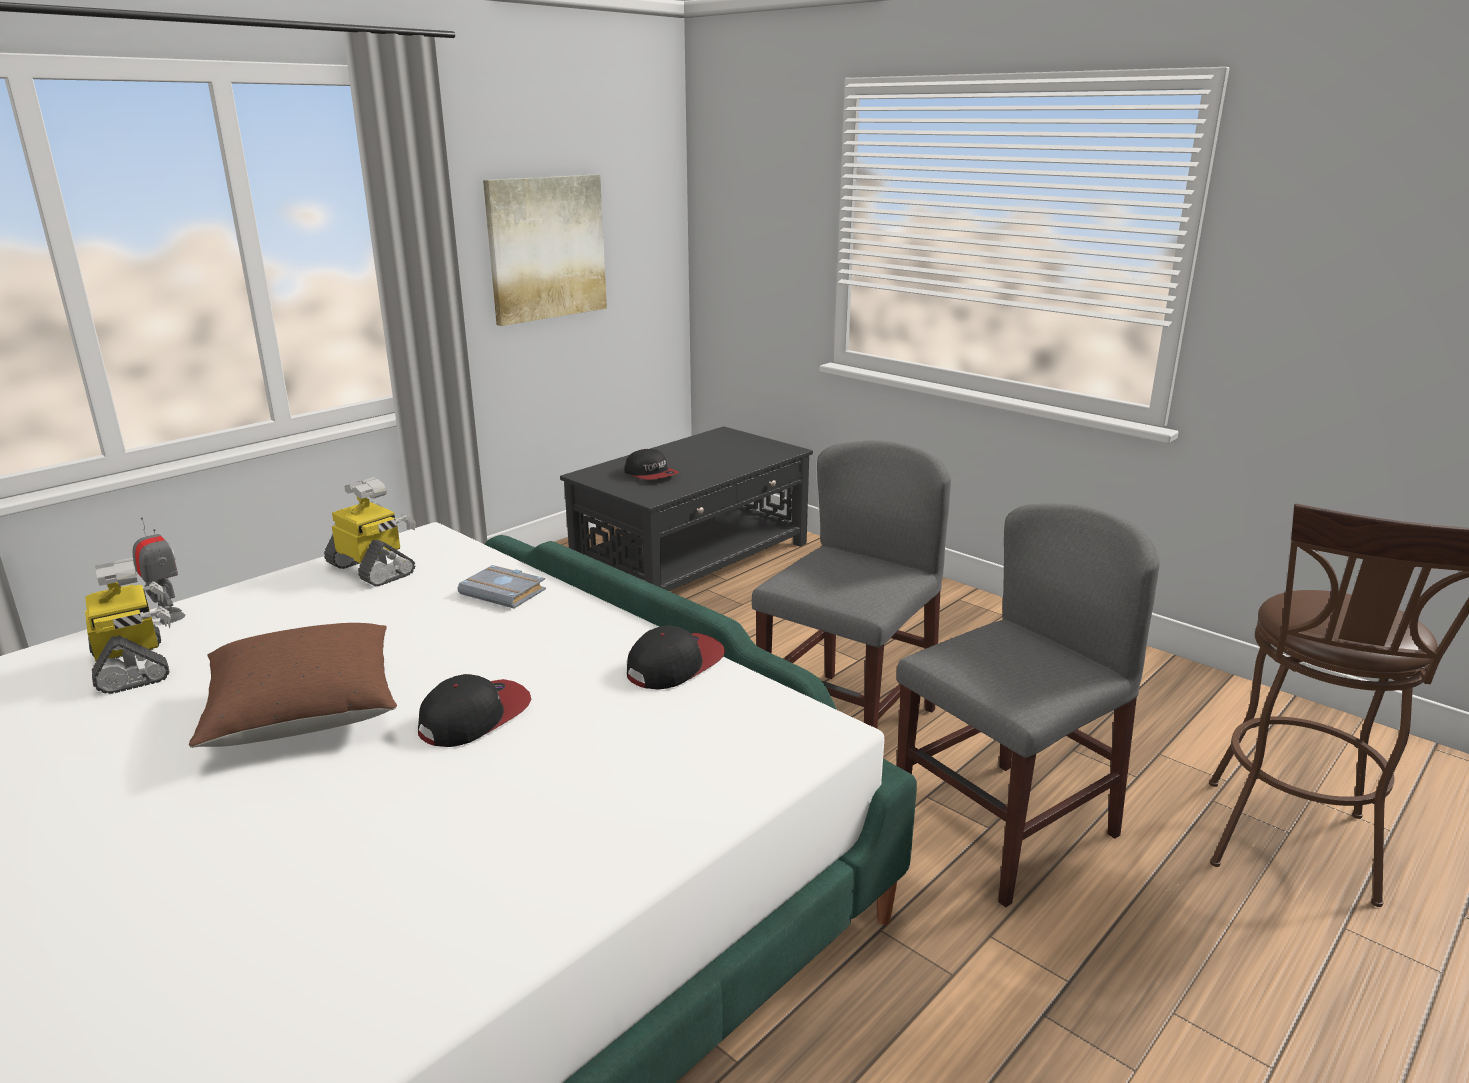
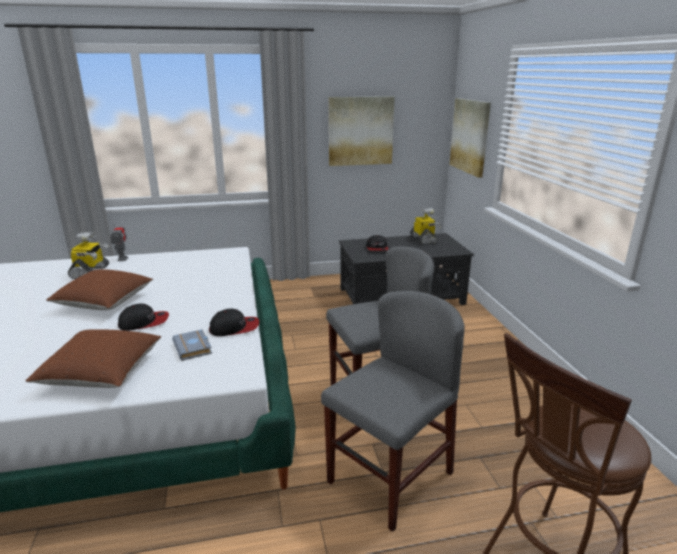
camera: 35 degrees right, 0 degrees up
toy robot [324,477,416,586] -> toy robot moved to [410,208,441,244]
grey book [457,565,546,609] -> grey book moved to [172,329,212,361]
grey chair [896,504,1160,907] -> grey chair turned 45 degrees counterclockwise [321,291,465,532]
none -> brown pillow [26,329,161,388]
none -> picture [450,98,491,178]

